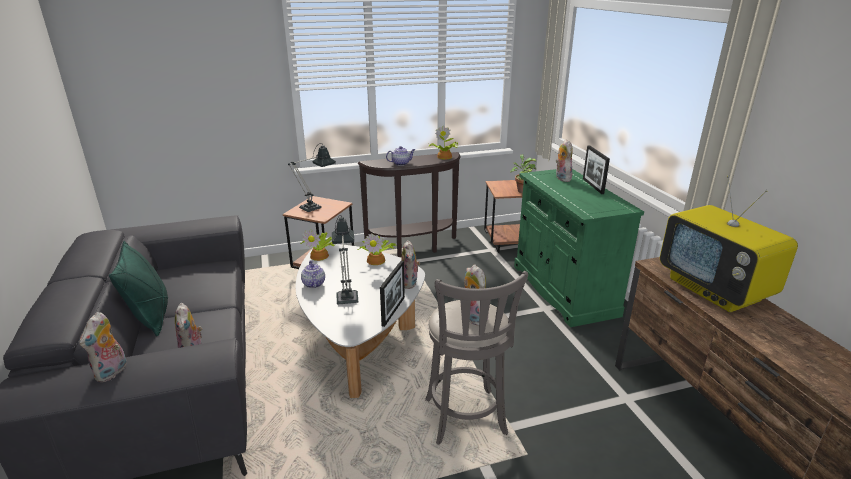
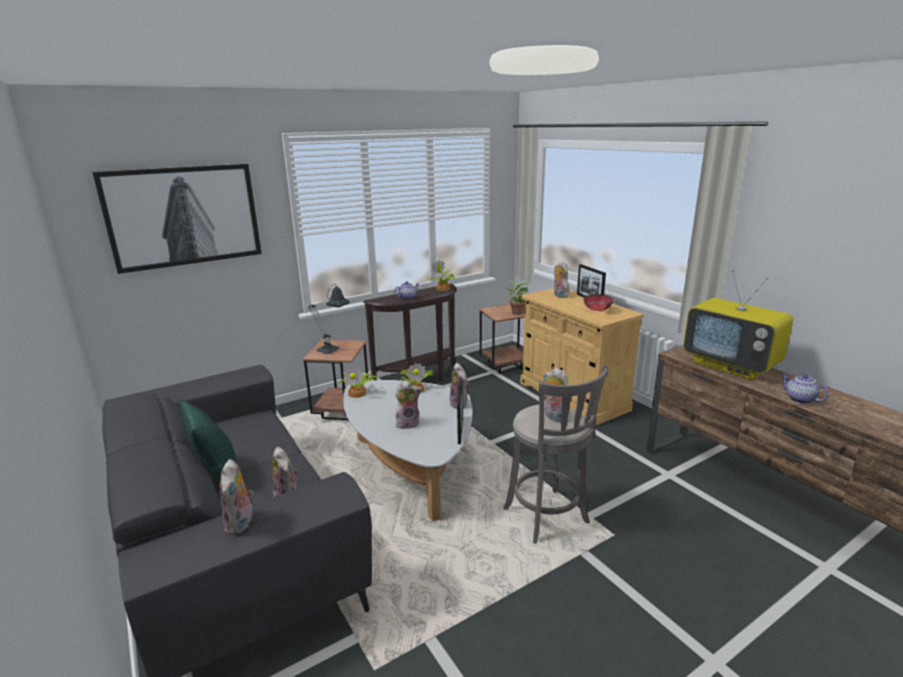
camera: 15 degrees left, 5 degrees down
teapot [301,260,325,288] -> teapot moved to [781,373,829,404]
table lamp [332,215,358,304] -> plush toy [395,381,422,429]
green cabinet [514,169,644,327] -> beige cabinet [520,288,644,425]
none -> picture [92,164,262,274]
none -> red bowl [583,294,614,311]

